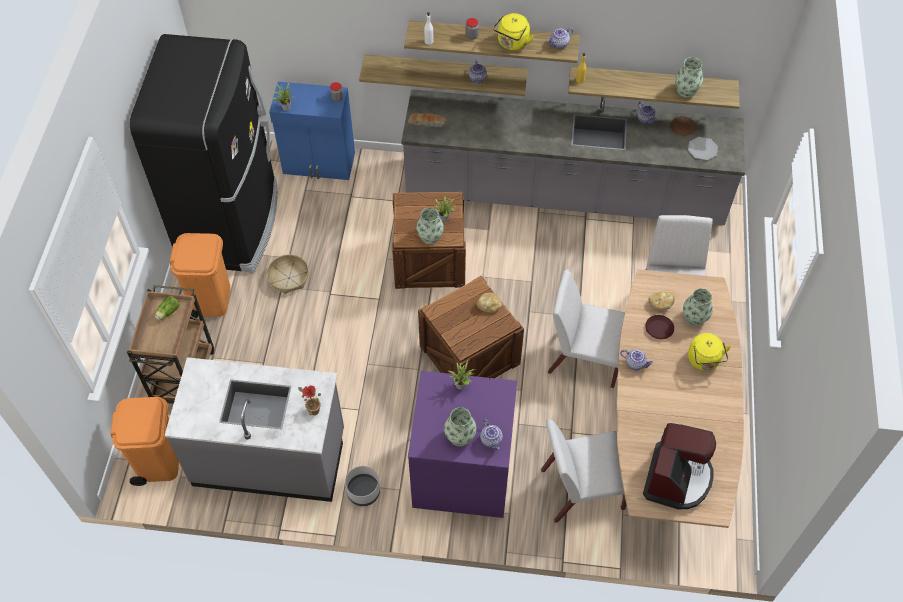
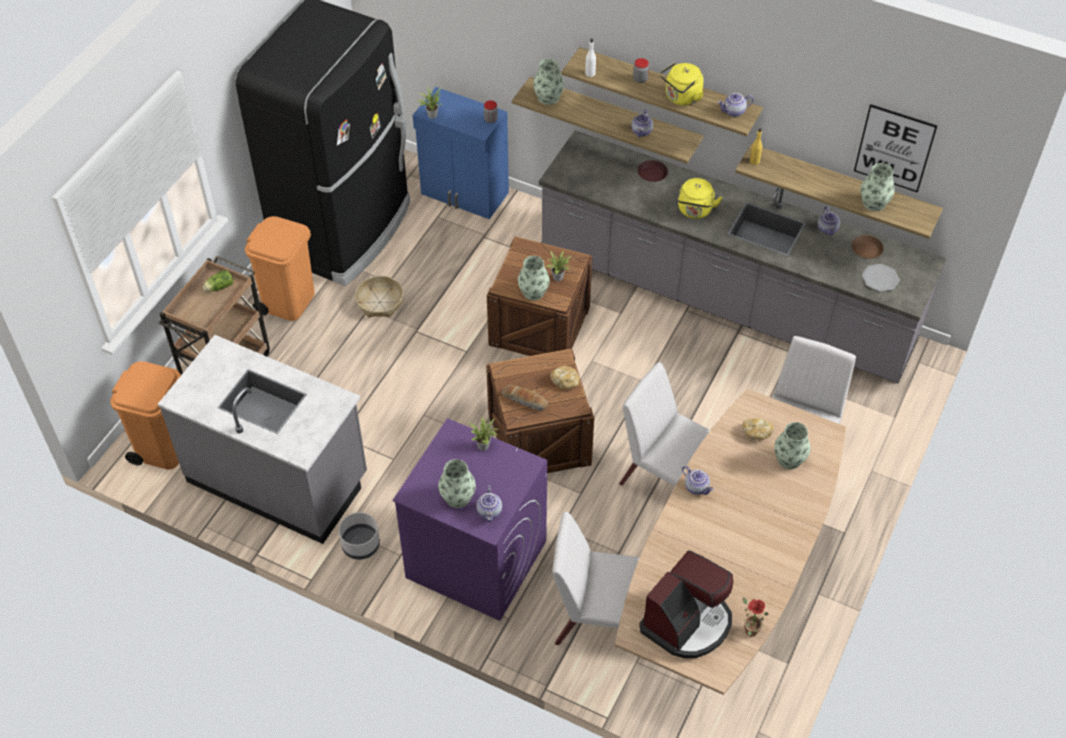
camera: 20 degrees right, 5 degrees down
potted plant [298,385,321,416] -> potted plant moved to [743,597,769,637]
bread [408,113,447,127] -> bread moved to [502,385,549,411]
brown plate [645,315,674,339] -> brown plate moved to [638,160,668,182]
yellow kettle [688,333,731,371] -> yellow kettle moved to [678,178,723,219]
none -> vase [533,59,564,105]
none -> picture [854,104,937,193]

